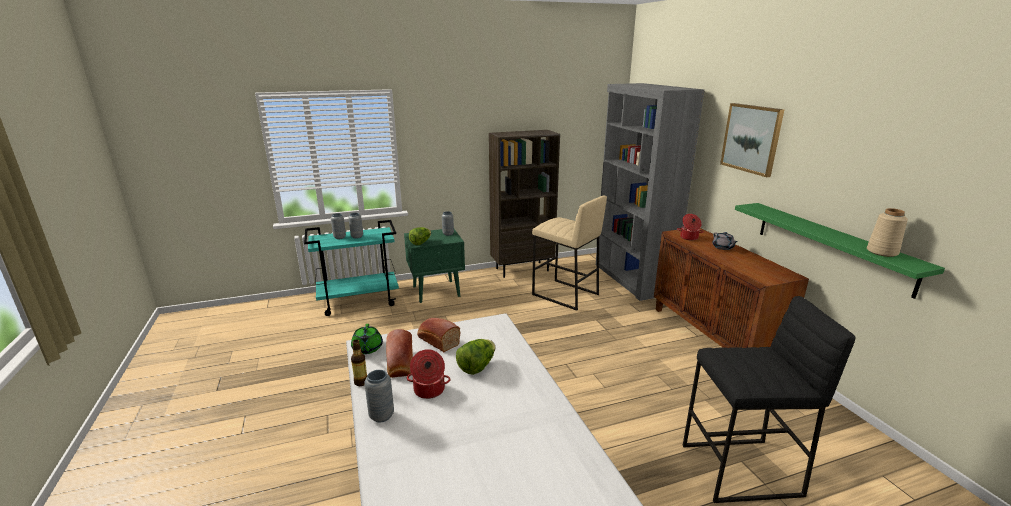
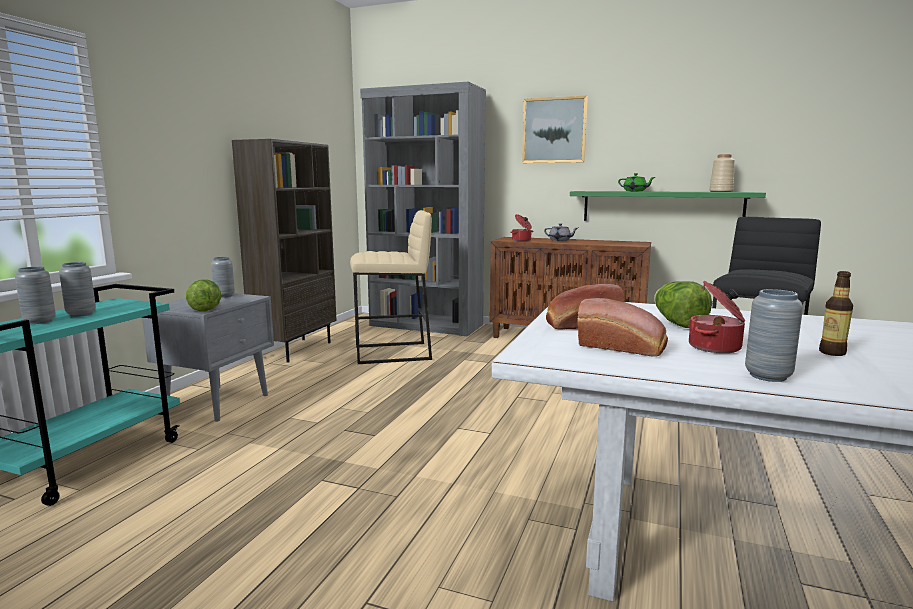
camera: 50 degrees left, 10 degrees down
green teapot [351,324,383,354] -> green teapot moved to [618,173,655,191]
bottle [351,339,367,386] -> bottle moved to [819,271,853,356]
green nightstand [404,229,465,303] -> grey nightstand [142,293,274,422]

